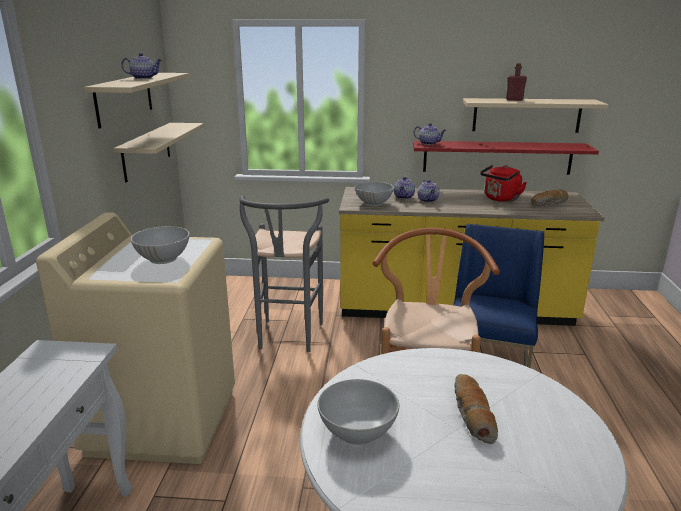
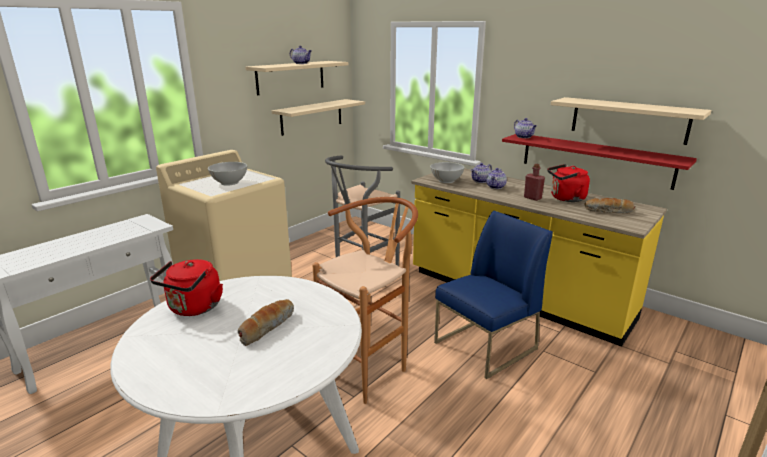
camera: 35 degrees right, 0 degrees up
white bowl [317,379,399,445] -> red kettle [150,259,223,316]
red bottle [506,63,527,101] -> red bottle moved to [524,164,545,201]

